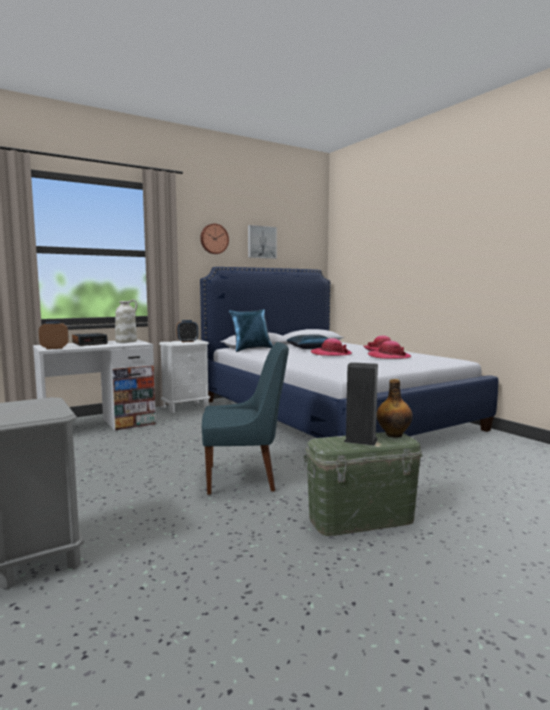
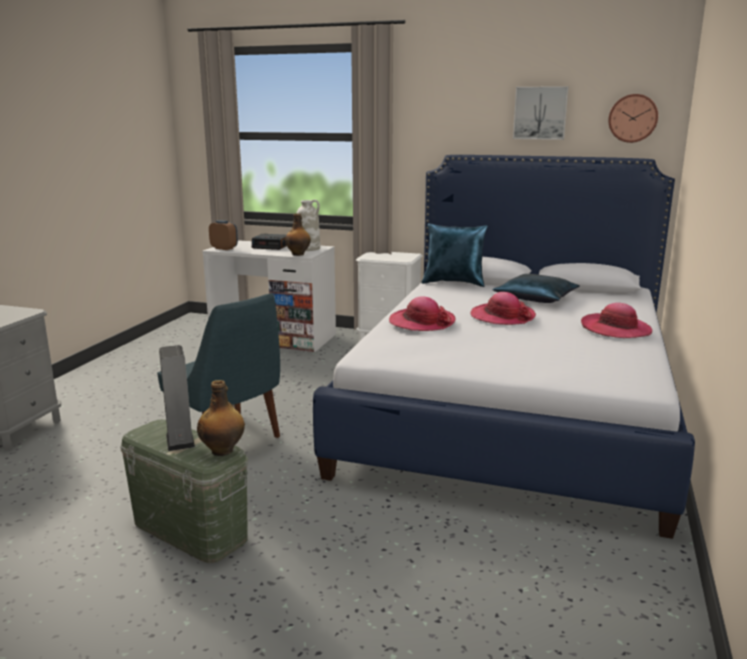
camera: 50 degrees right, 10 degrees up
alarm clock [176,320,198,342] -> none
wall clock [200,224,229,254] -> wall clock moved to [608,94,658,143]
hat [368,341,411,359] -> hat moved to [389,296,456,331]
none -> bottle [285,213,311,256]

